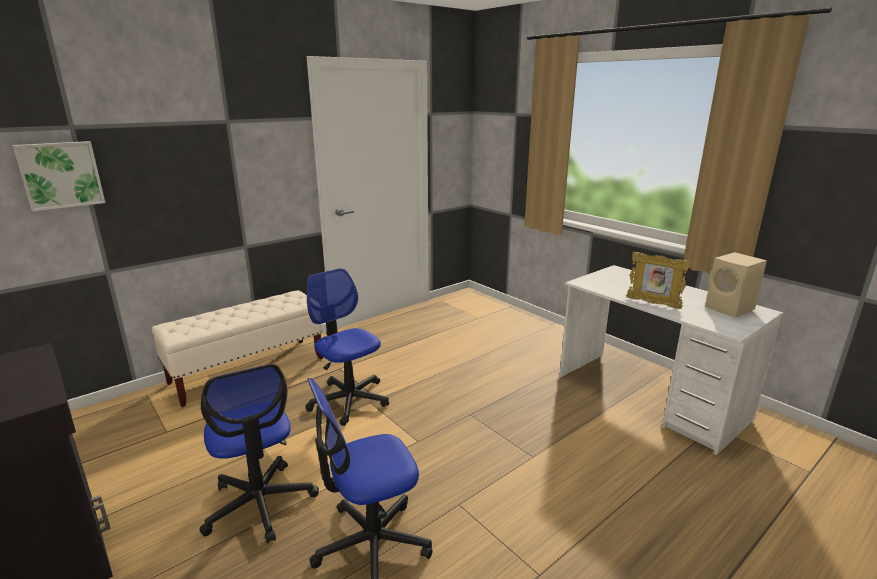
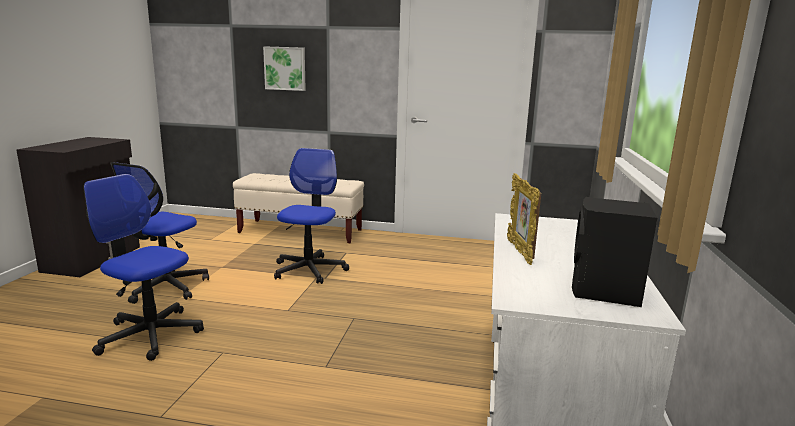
camera: 50 degrees right, 5 degrees down
picture [13,141,105,211] -> picture moved to [263,46,306,91]
beige speaker [705,252,767,317] -> black speaker [572,197,657,307]

